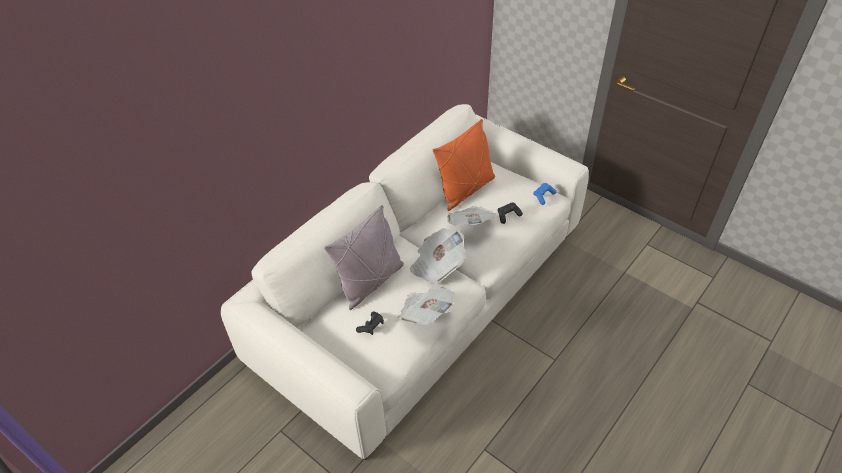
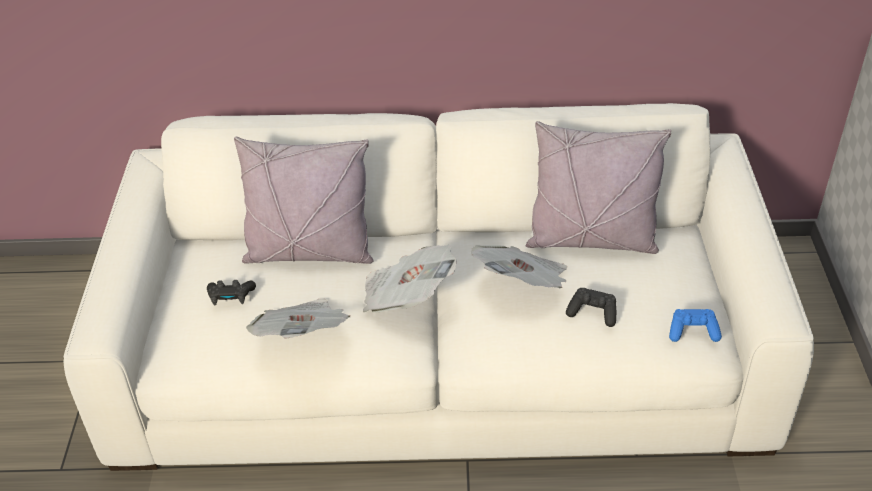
camera: 50 degrees right, 5 degrees down
orange pillow [433,119,495,211] -> purple pillow [526,121,671,254]

